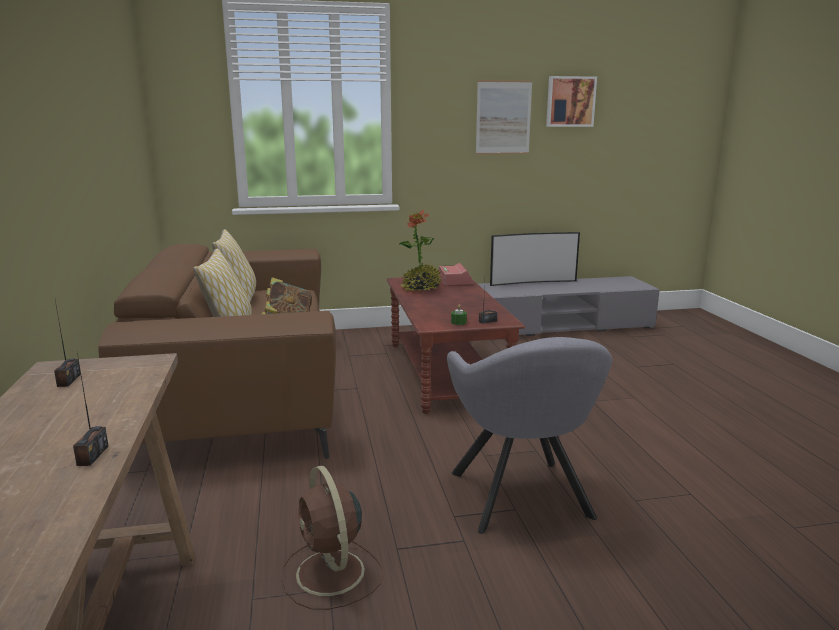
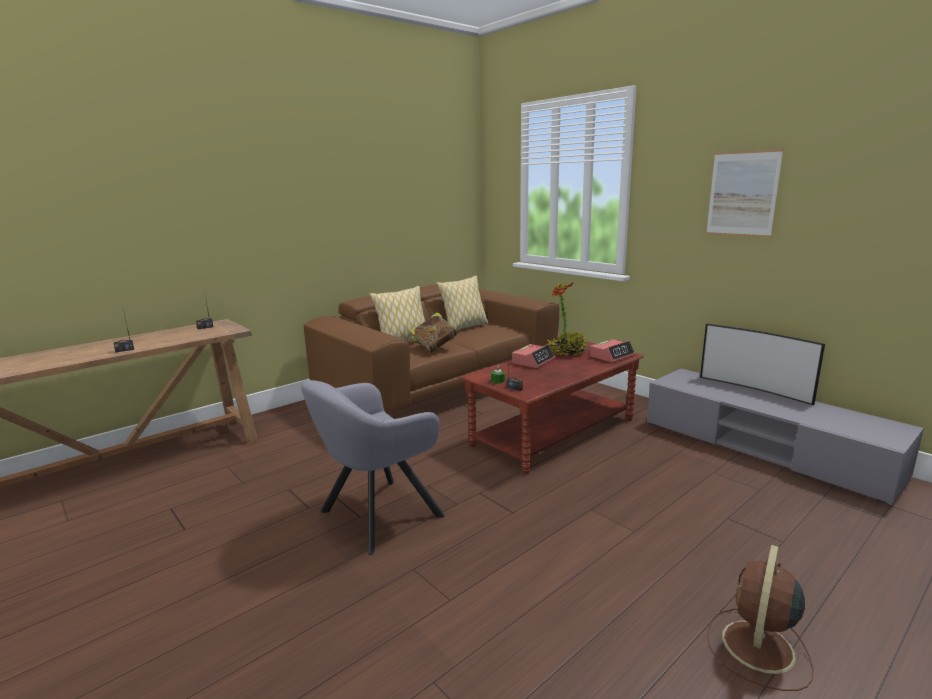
camera: 60 degrees right, 0 degrees up
brown fan [281,466,384,610] -> brown fan moved to [707,545,814,691]
picture [546,76,597,127] -> none
none -> alarm clock [512,344,555,368]

